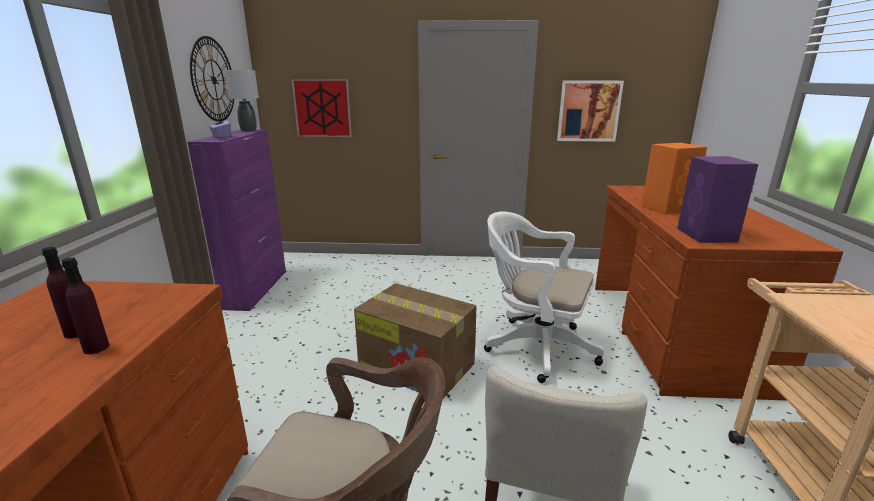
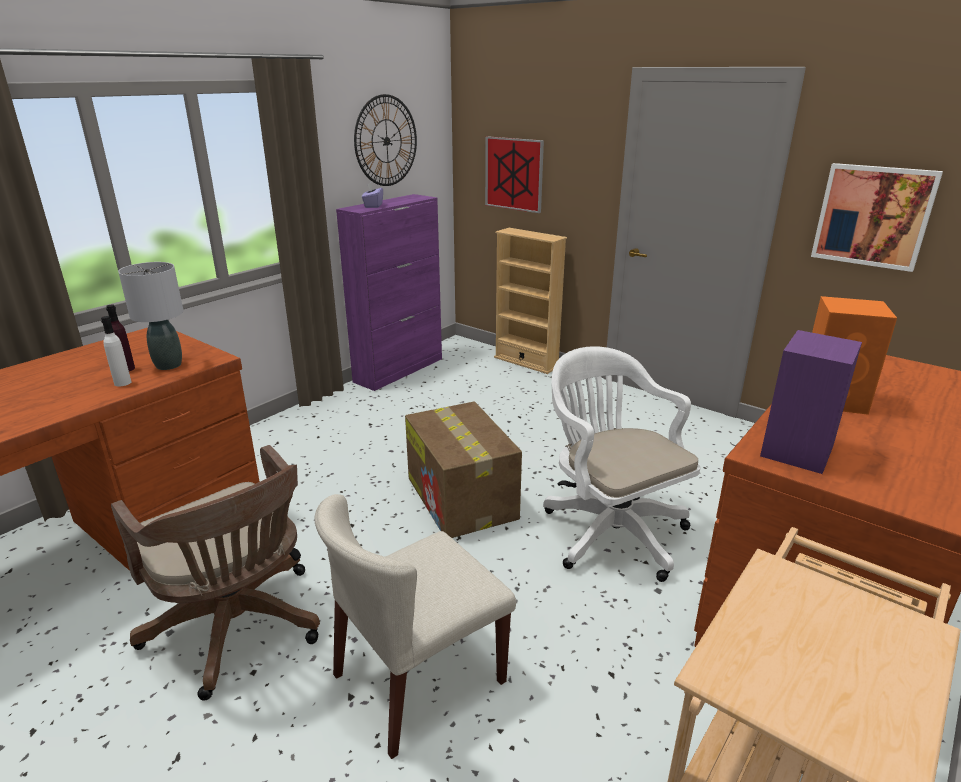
camera: 35 degrees right, 5 degrees up
purple bottle [61,257,109,354] -> white bottle [101,316,132,387]
grey table lamp [225,70,259,132] -> grey table lamp moved to [118,262,183,370]
none -> beige bookcase [494,228,567,374]

